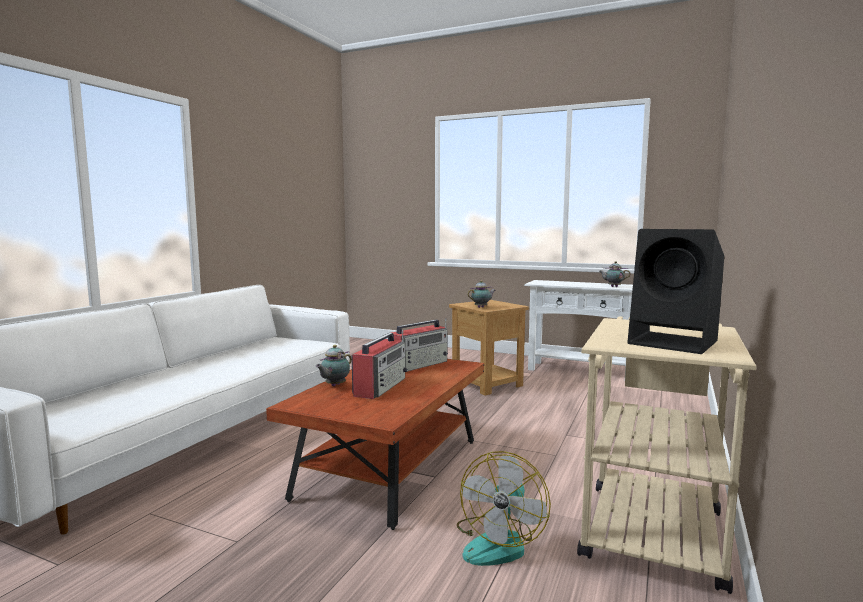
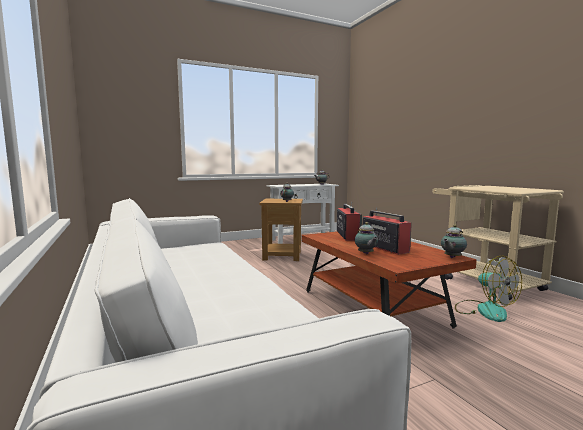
camera: 50 degrees left, 0 degrees up
black speaker [627,229,724,354] -> none
none -> teapot [441,225,467,258]

